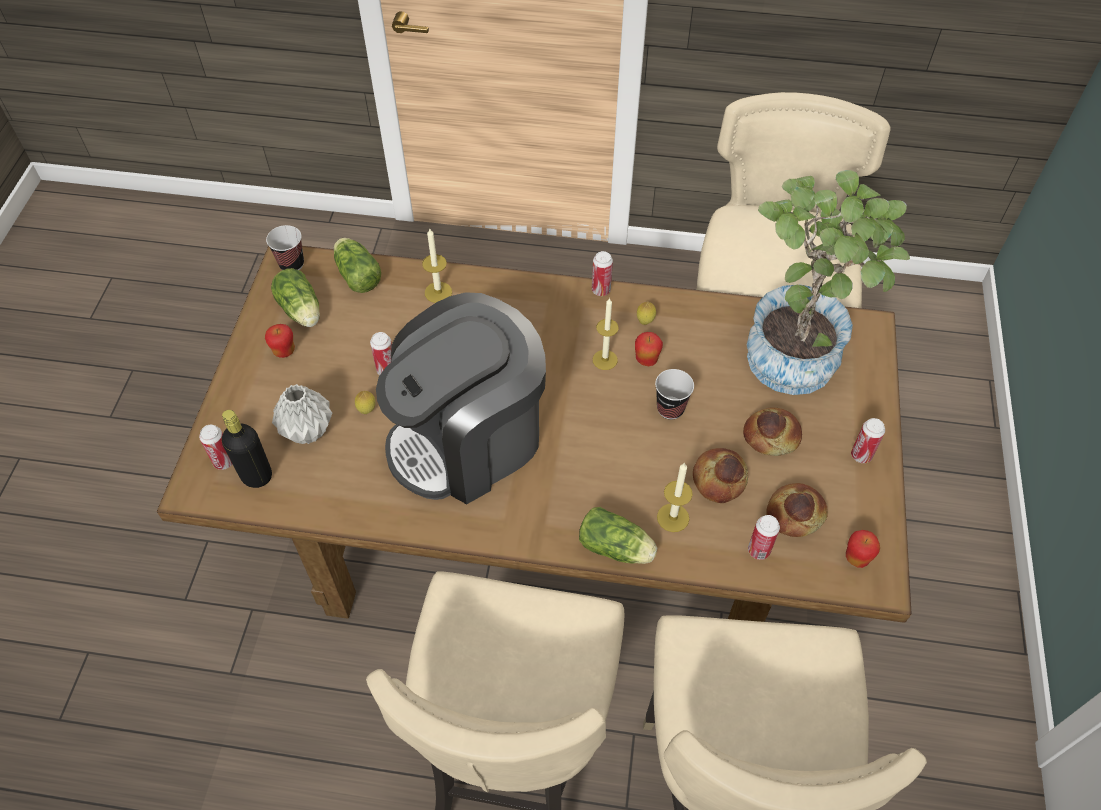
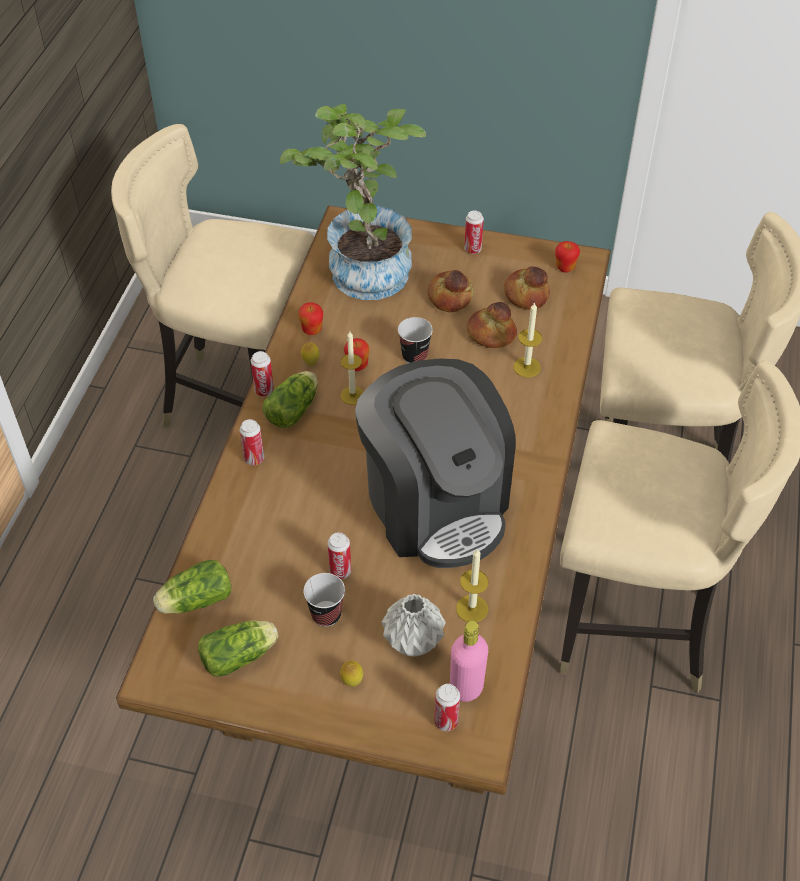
camera: 85 degrees left, 5 degrees down
black bottle [222,410,272,488] -> pink bottle [450,621,488,702]
apple [265,324,295,358] -> apple moved to [298,302,323,335]
cup [266,225,304,270] -> cup moved to [303,573,345,627]
lemon [355,391,376,414] -> lemon moved to [340,661,363,687]
candle [422,229,452,303] -> candle moved to [456,549,489,622]
lettuce [579,507,657,564] -> lettuce moved to [263,371,318,428]
can [748,515,780,560] -> can moved to [239,419,264,465]

